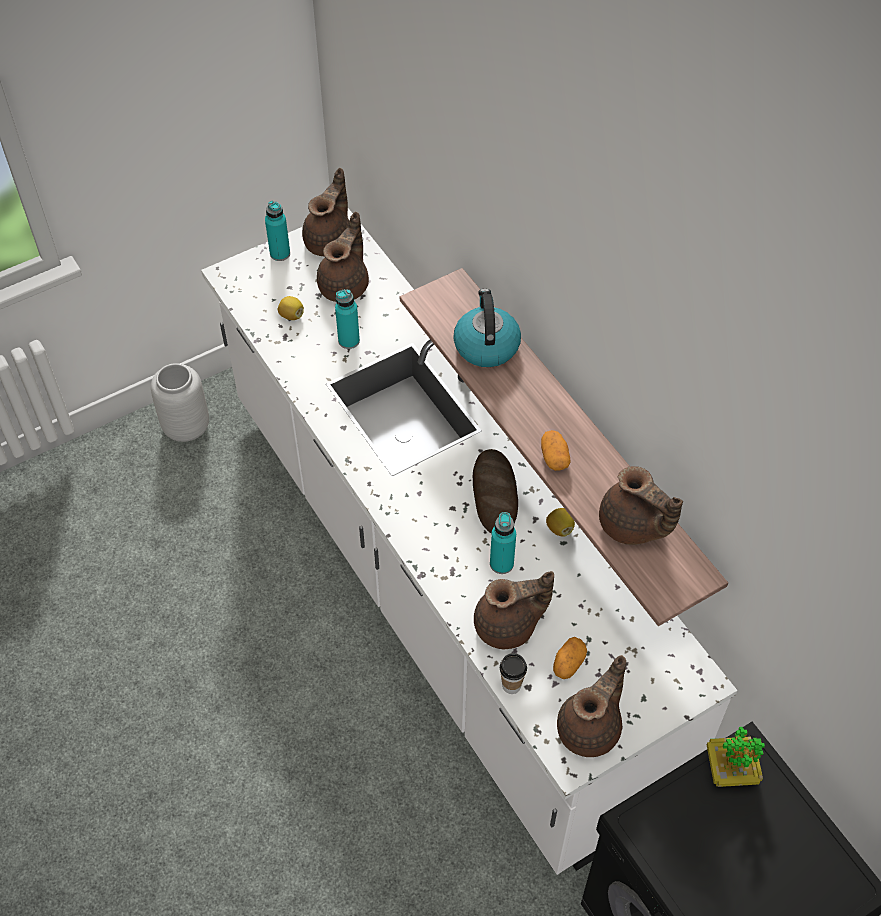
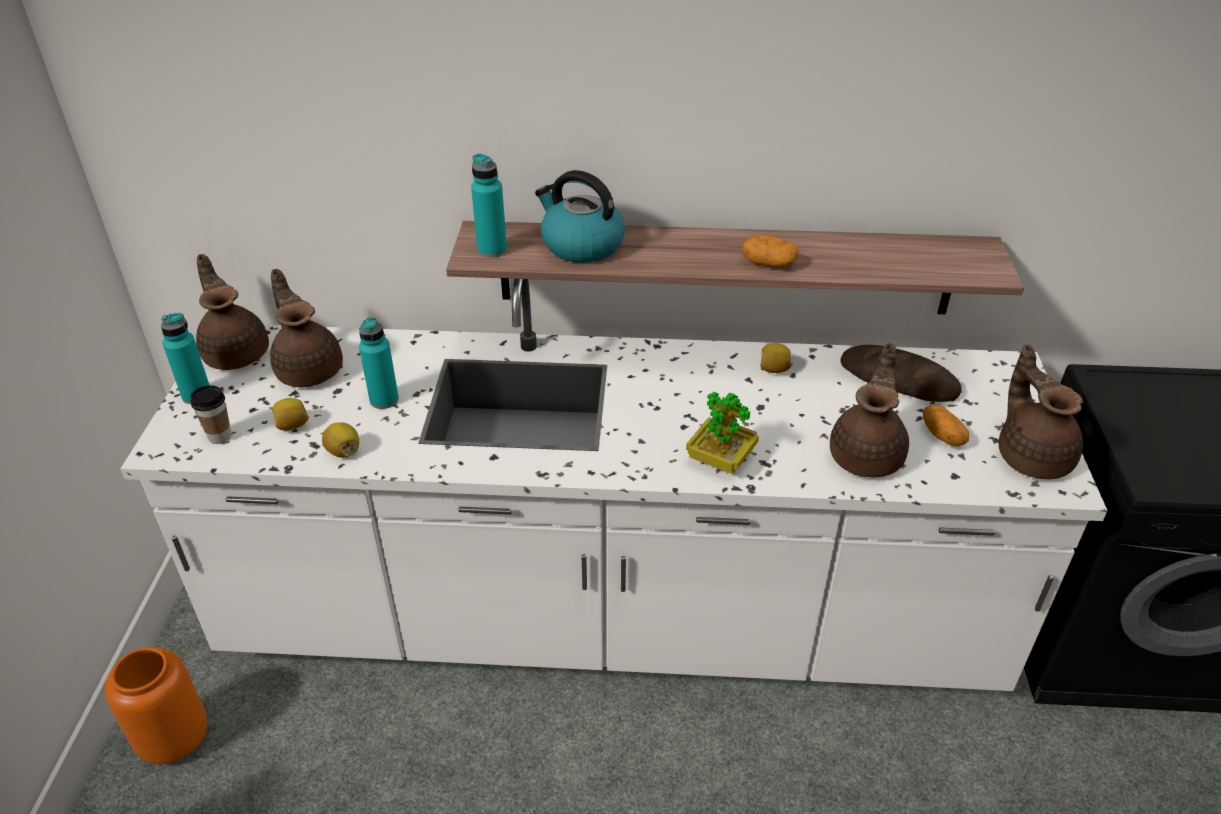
camera: 55 degrees left, 15 degrees down
grey vase [151,363,209,442] -> orange vase [105,647,207,764]
bread [473,449,518,534] -> bread moved to [840,345,962,402]
turquoise bottle [490,512,516,574] -> turquoise bottle moved to [471,154,507,258]
cup [500,653,527,694] -> cup moved to [191,385,232,444]
brown teapot [599,466,683,545] -> none
potted plant [707,727,765,787] -> potted plant moved to [686,391,759,474]
none -> lemon [322,422,359,458]

